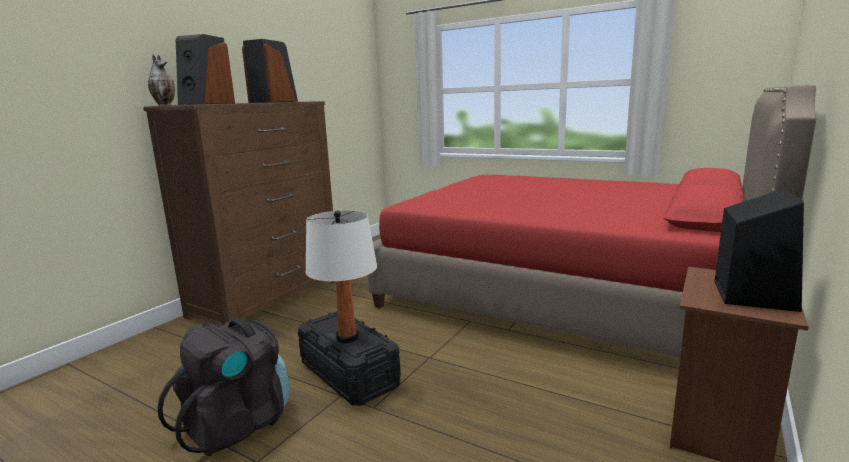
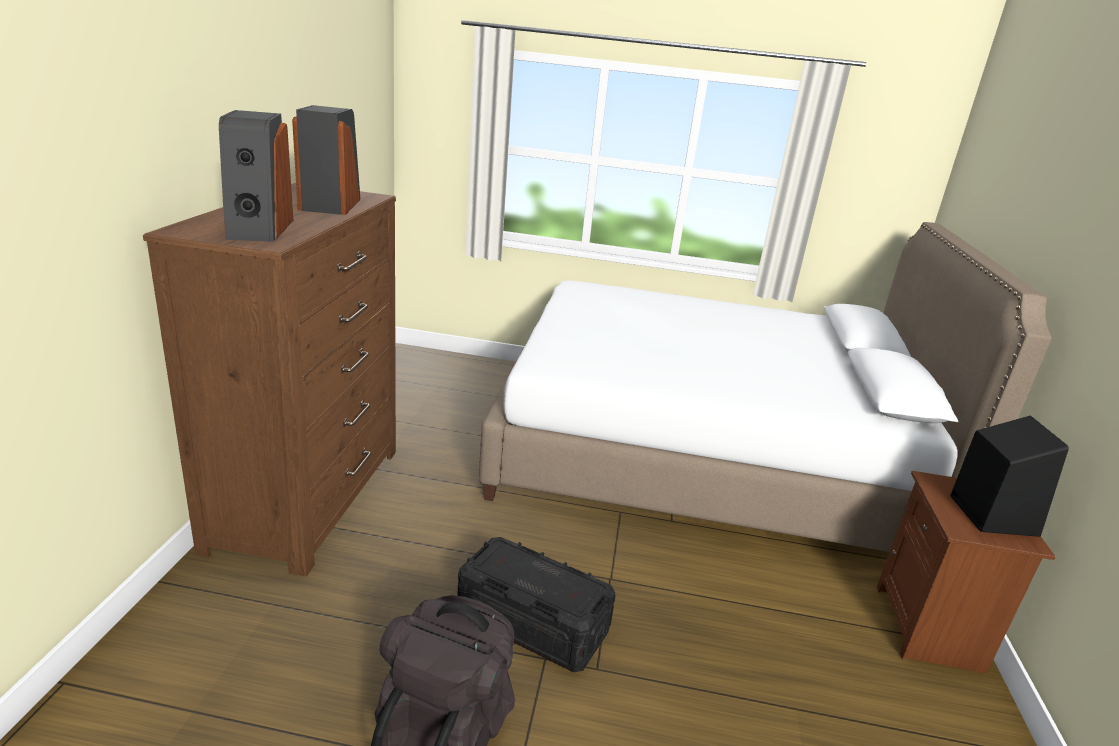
camera: 25 degrees left, 10 degrees up
vase [148,54,175,106] -> none
white table lamp [305,210,377,343] -> none
red bed [368,85,816,357] -> white bed [479,222,1051,552]

